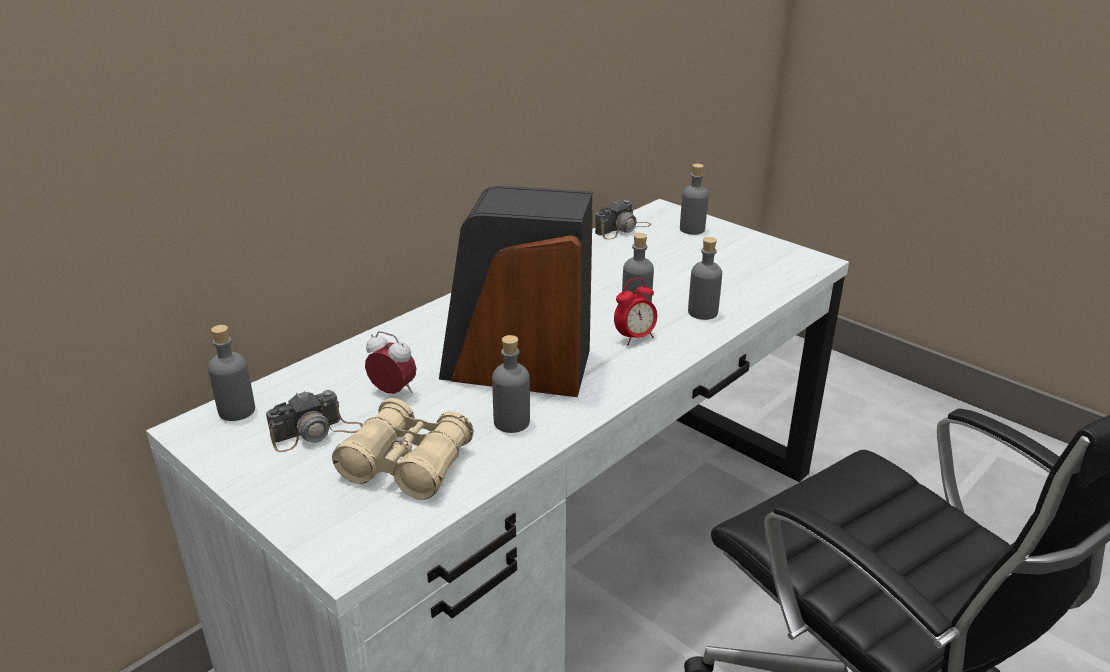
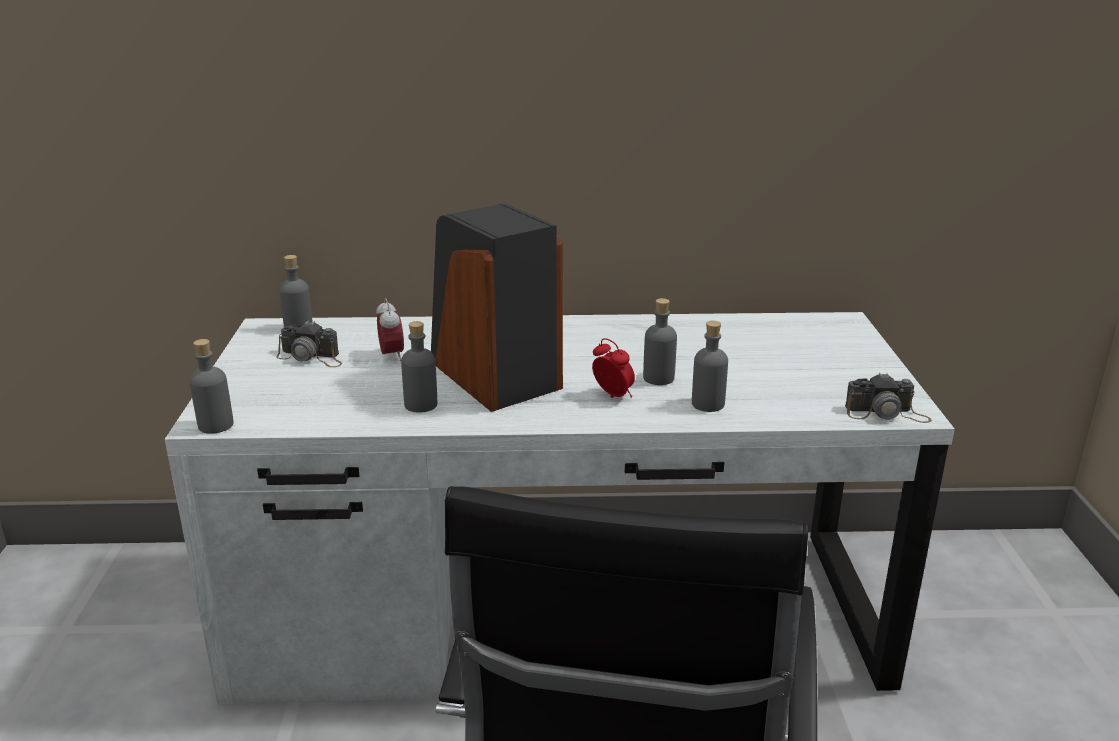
camera: 45 degrees right, 5 degrees down
beige binoculars [332,398,474,500] -> none
camera [595,200,652,239] -> camera moved to [845,373,932,423]
alarm clock [614,278,657,345] -> alarm clock turned 150 degrees counterclockwise [592,338,635,398]
grey bottle [680,164,708,235] -> grey bottle moved to [189,339,234,434]

